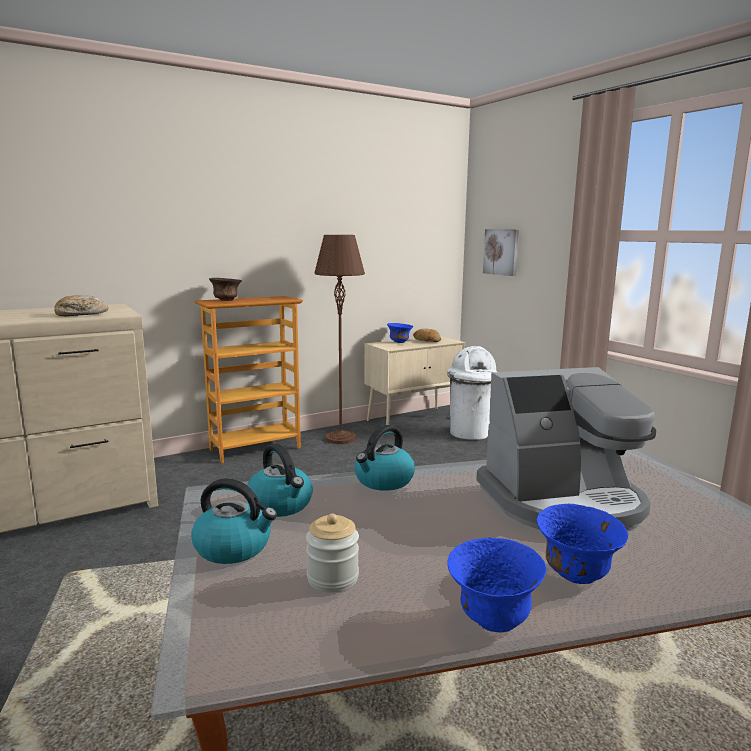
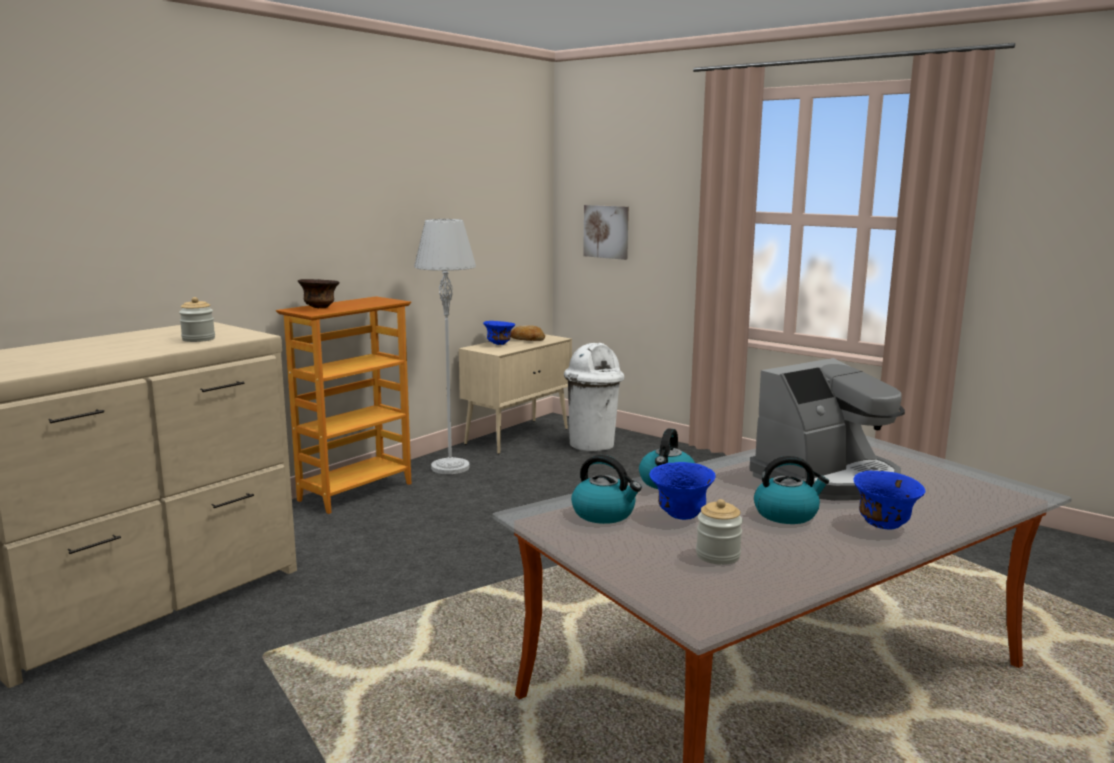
camera: 20 degrees left, 0 degrees up
bread [54,295,108,316] -> jar [179,297,215,342]
kettle [191,478,277,564] -> kettle moved to [754,456,829,524]
brown floor lamp [315,235,365,444] -> grey floor lamp [414,219,476,474]
blue bowl [448,537,546,633] -> blue bowl moved to [649,462,716,520]

